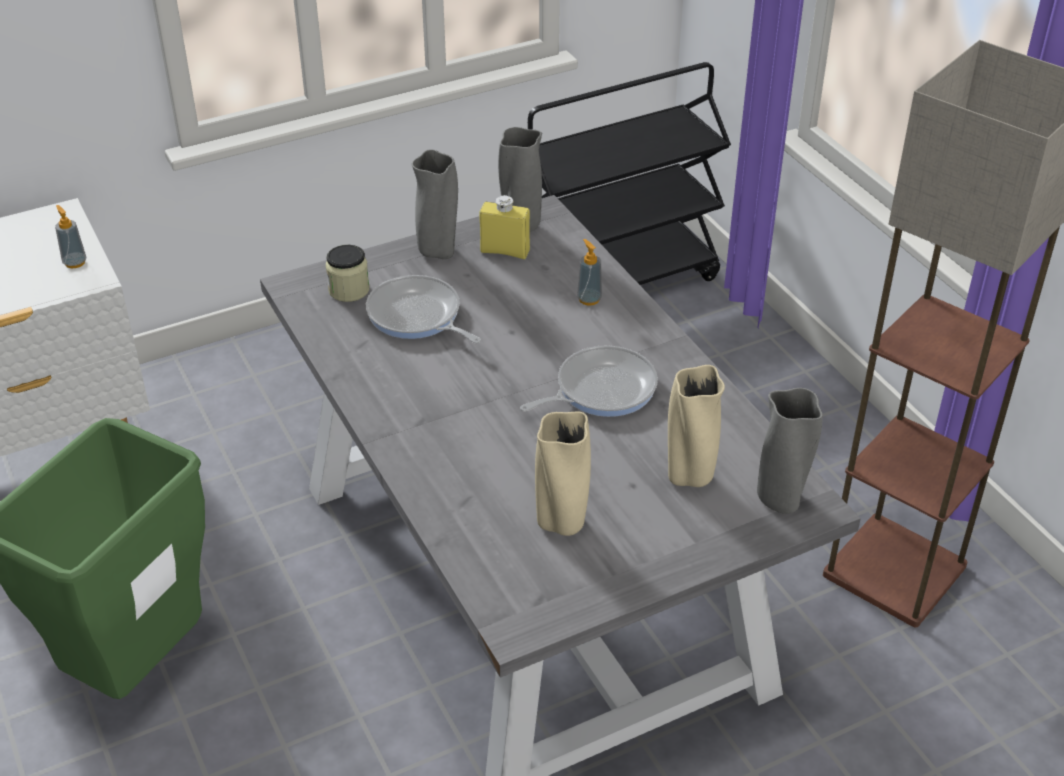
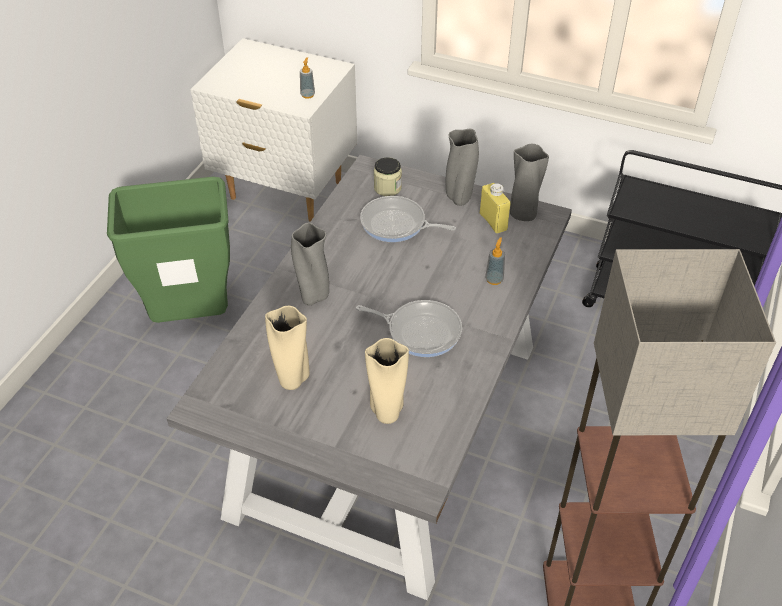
camera: 50 degrees right, 5 degrees up
frying pan [366,275,481,343] -> frying pan turned 75 degrees counterclockwise [360,196,456,242]
grey vase [757,388,823,514] -> grey vase moved to [291,222,329,306]

